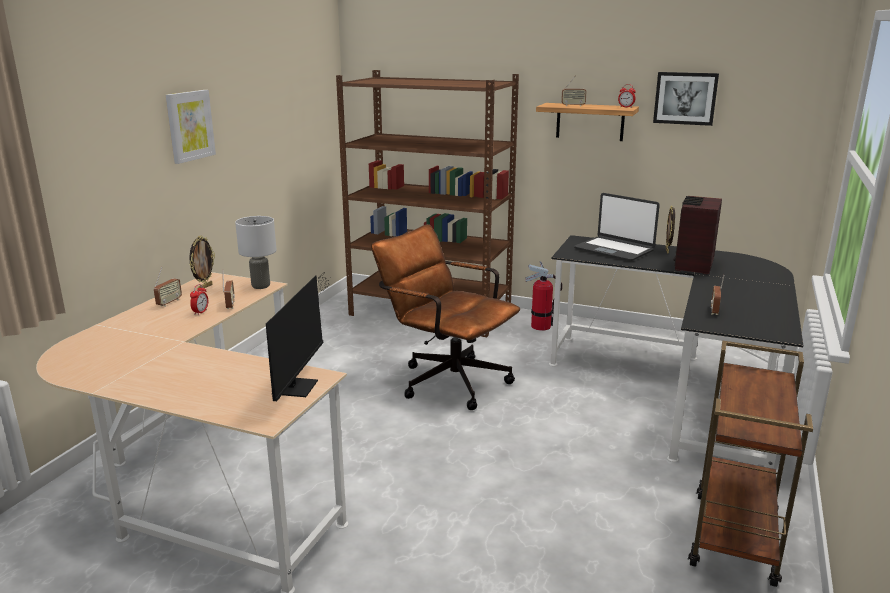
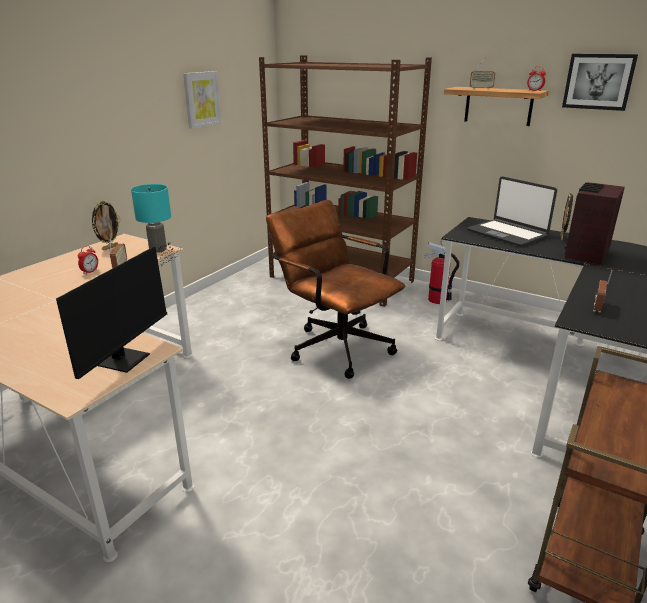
camera: 10 degrees right, 5 degrees up
radio [154,267,182,307] -> none
picture [166,90,216,164] -> picture moved to [183,71,221,128]
white table lamp [235,216,277,289] -> turquoise table lamp [131,184,171,253]

